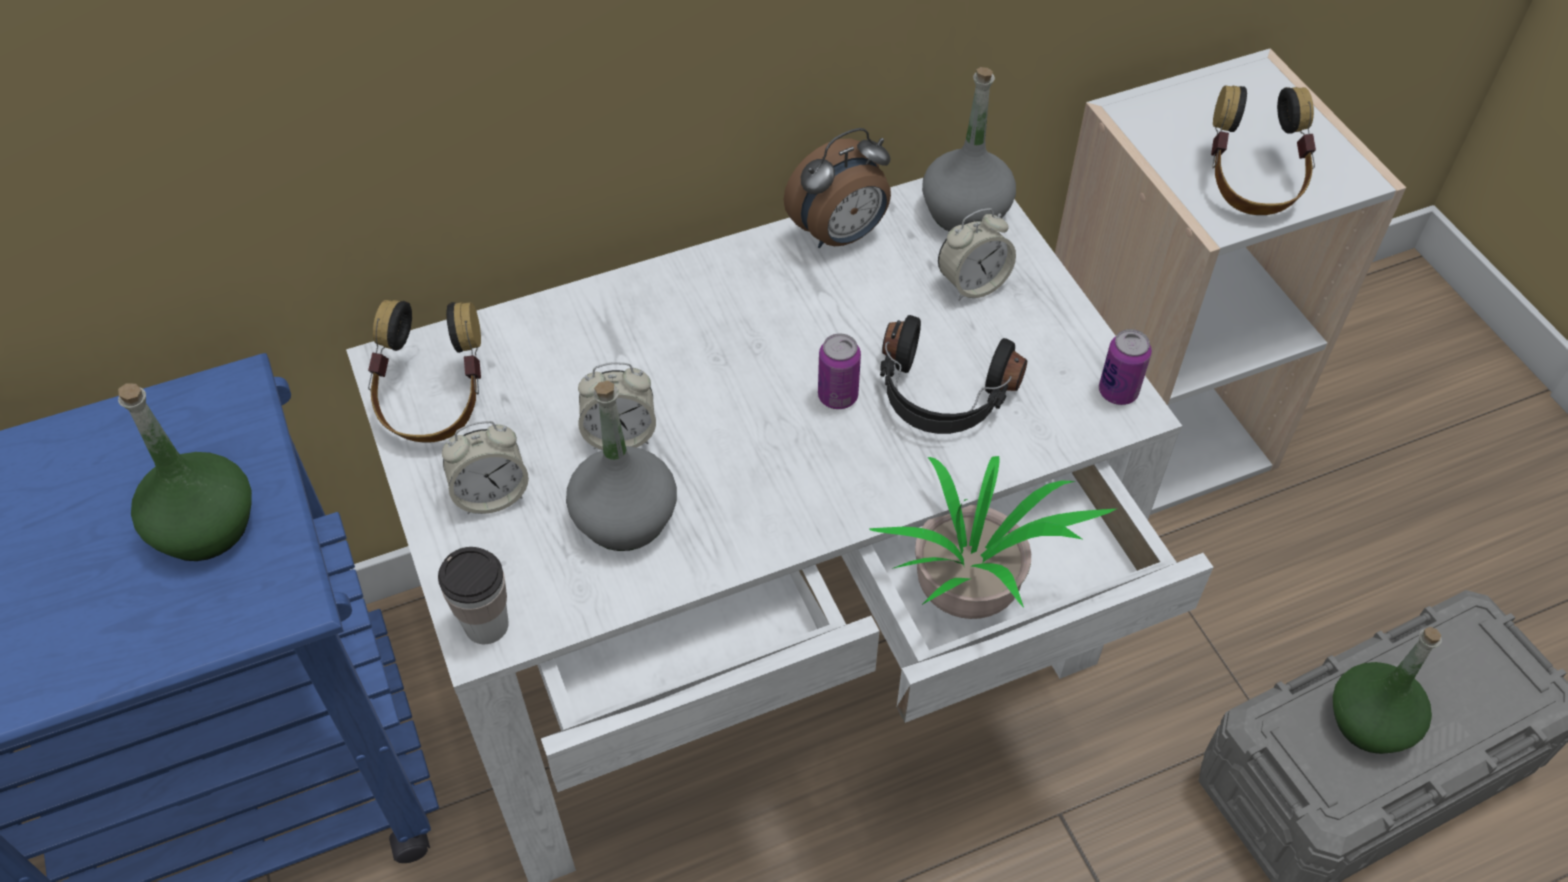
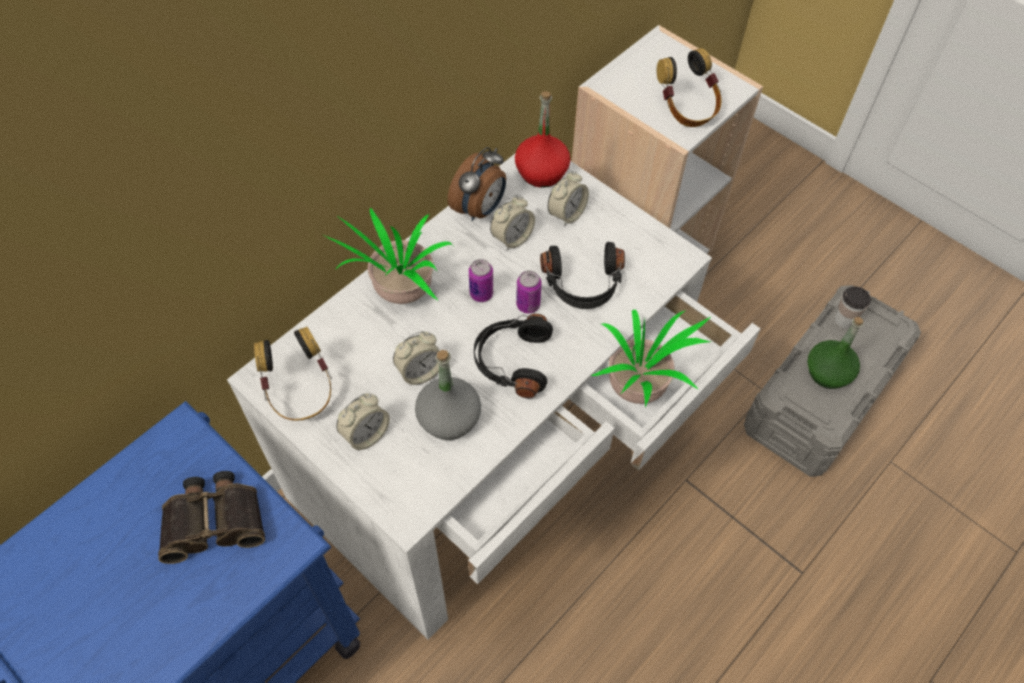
camera: 25 degrees left, 5 degrees up
green bottle [118,383,252,561] -> binoculars [158,471,265,564]
cup [438,547,509,644] -> cup moved to [835,286,871,328]
grey bottle [922,67,1016,232] -> red bottle [515,91,570,188]
can [1099,329,1152,405] -> can moved to [469,259,493,302]
none -> potted plant [323,208,453,304]
none -> black headphones [474,314,553,398]
none -> alarm clock [490,195,535,250]

